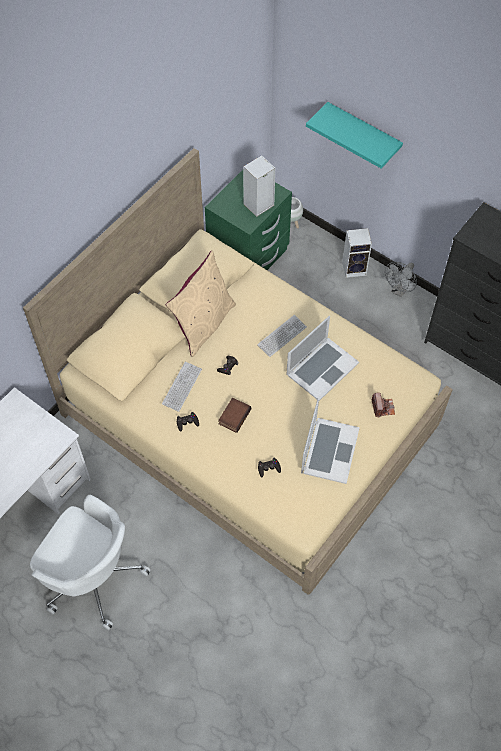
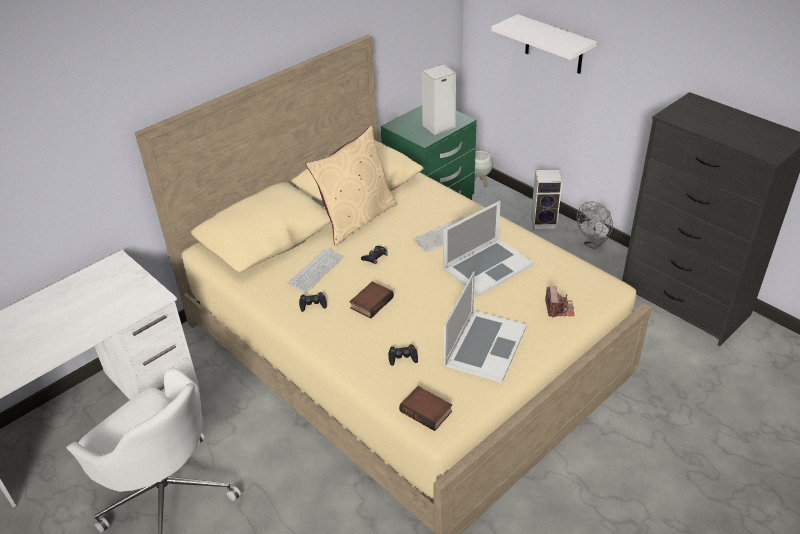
camera: 10 degrees right, 20 degrees down
turquoise shelf [306,102,403,169] -> white shelf [491,14,597,74]
none -> book [399,386,452,431]

